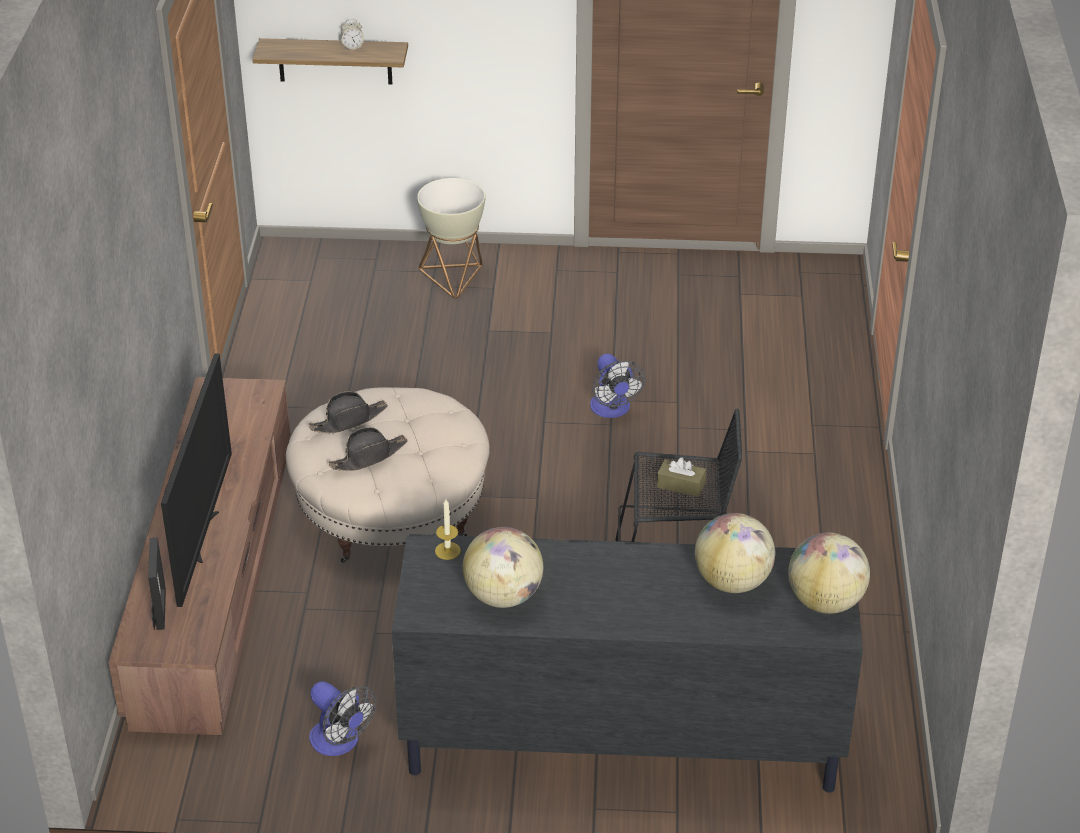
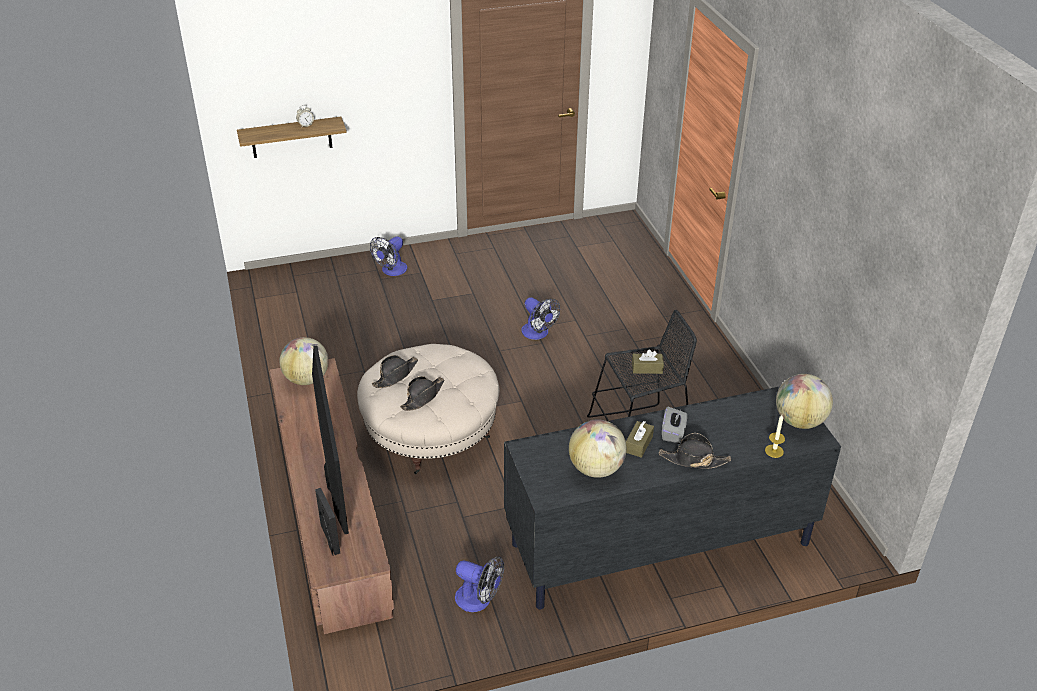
camera: 20 degrees left, 0 degrees up
planter [417,178,486,299] -> fan [370,236,407,276]
candle [435,499,461,560] -> candle moved to [765,415,785,458]
globe [695,513,775,593] -> globe moved to [280,337,329,385]
none -> brown tissue box [626,421,654,458]
none -> black hat [659,433,731,469]
none -> grey tissue box [662,407,687,443]

